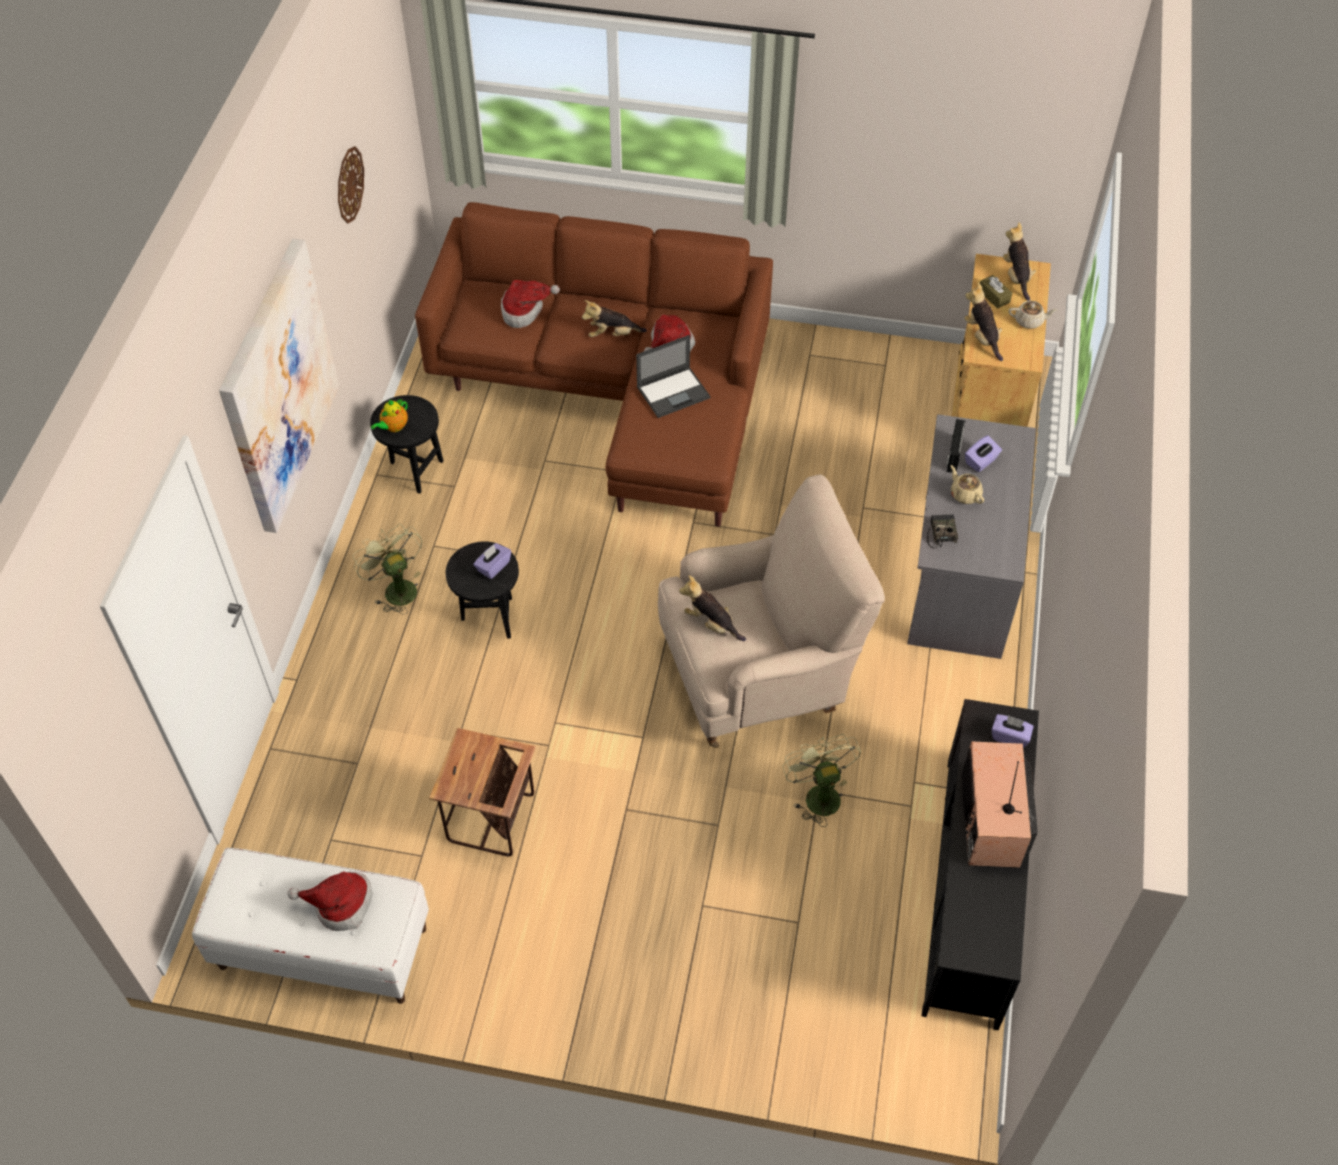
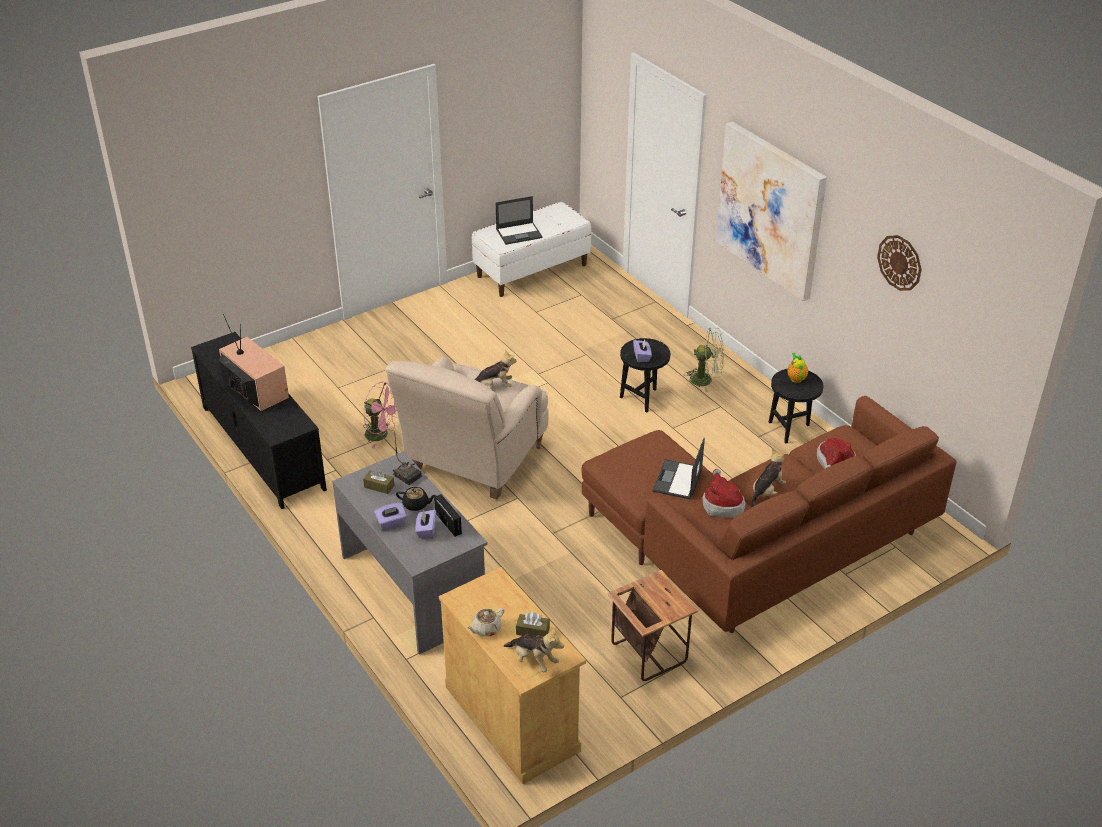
camera: 135 degrees right, 15 degrees down
hat [288,871,373,931] -> laptop [496,196,542,245]
side table [429,728,536,856] -> side table moved to [607,570,698,681]
green fan [783,734,861,827] -> pink fan [363,382,398,448]
beige teapot [951,465,984,504] -> black teapot [396,487,436,511]
plush toy [964,283,1003,361] -> none
purple tissue box [992,714,1034,748] -> purple tissue box moved to [374,503,407,530]
none -> brown tissue box [363,470,395,494]

